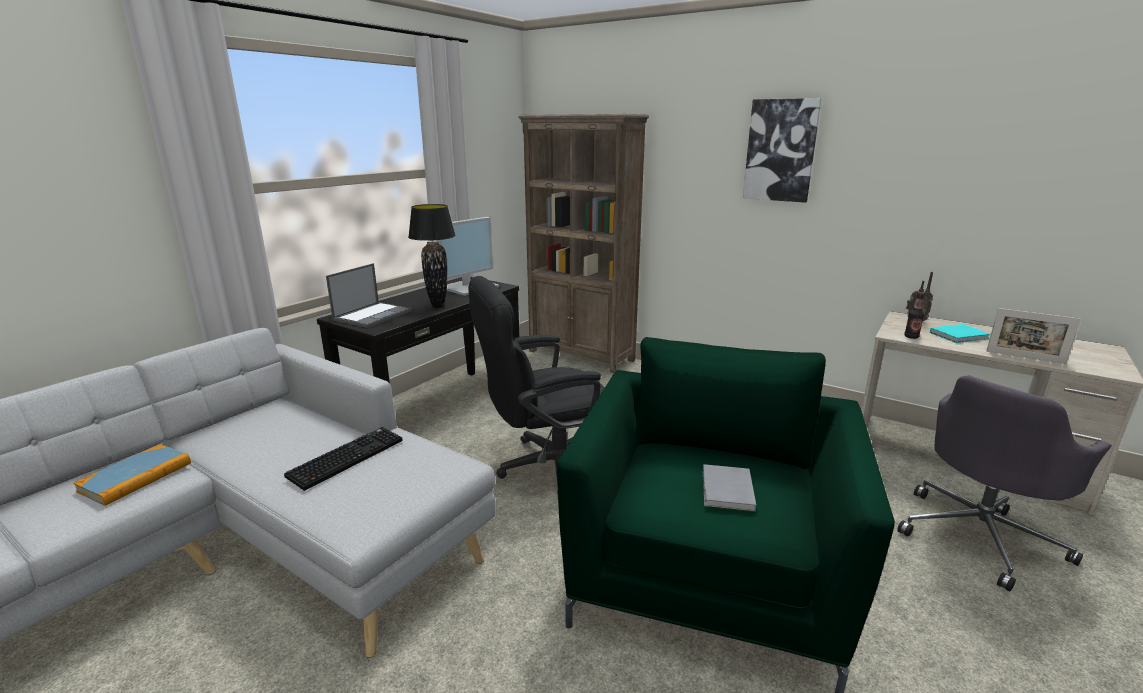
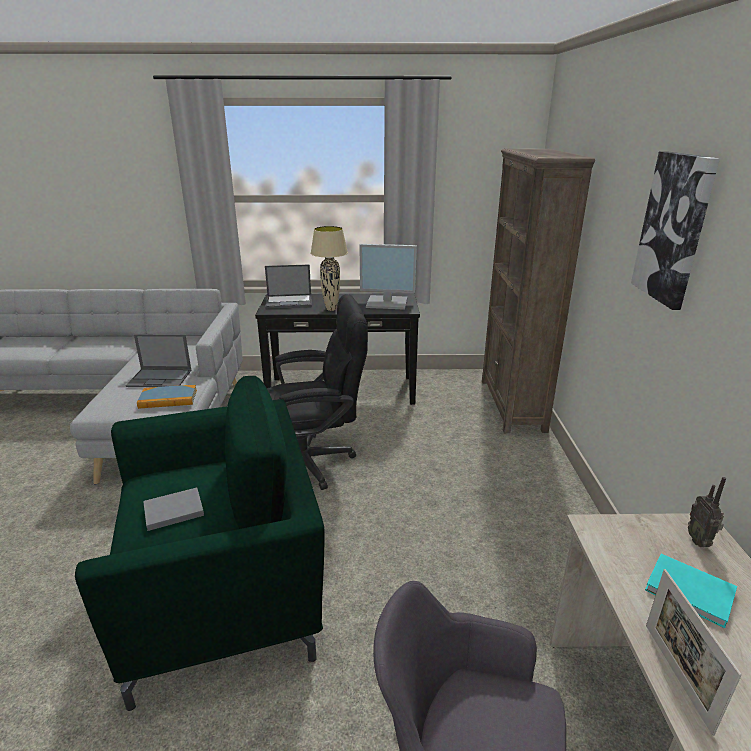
camera: 55 degrees right, 5 degrees up
book [73,444,191,506] -> book moved to [137,385,197,409]
keyboard [284,427,403,491] -> laptop [125,334,191,387]
black table lamp [408,204,456,308] -> beige table lamp [310,226,348,311]
black office chair [468,276,605,494] -> black office chair turned 135 degrees clockwise [267,294,368,490]
bottle [904,292,924,339] -> none

